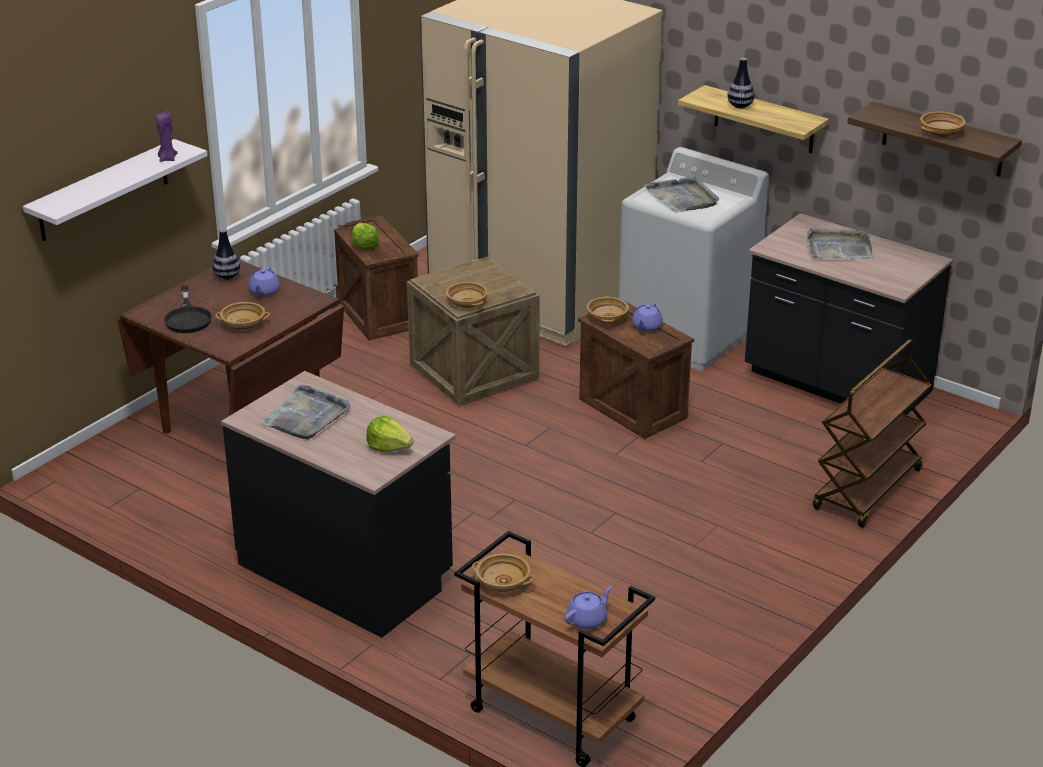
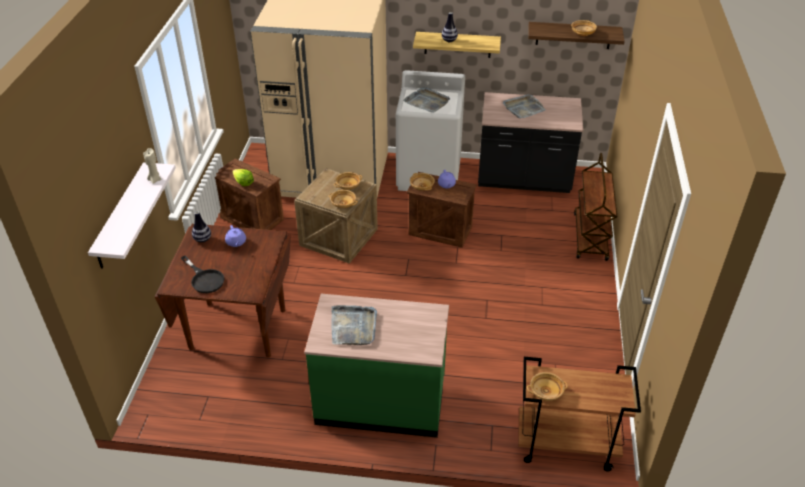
camera: 30 degrees left, 10 degrees up
purple candle [156,111,177,162] -> beige candle [143,148,162,184]
beige bowl [215,302,270,330] -> beige bowl moved to [334,172,362,190]
black counter [221,371,456,638] -> green counter [304,294,449,438]
lettuce [366,416,413,452] -> none
purple teapot [565,586,612,629] -> none

